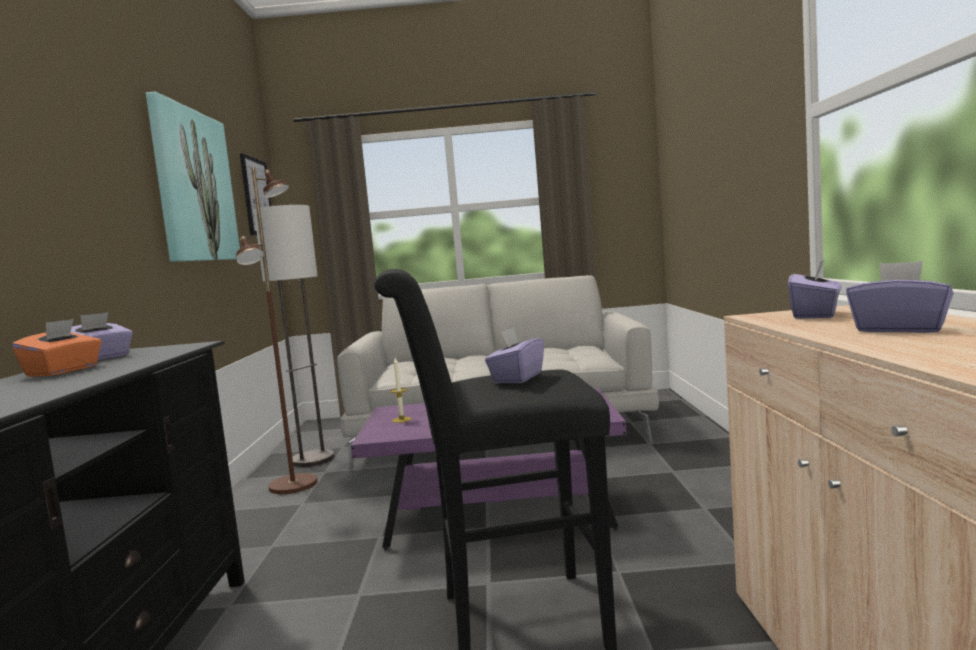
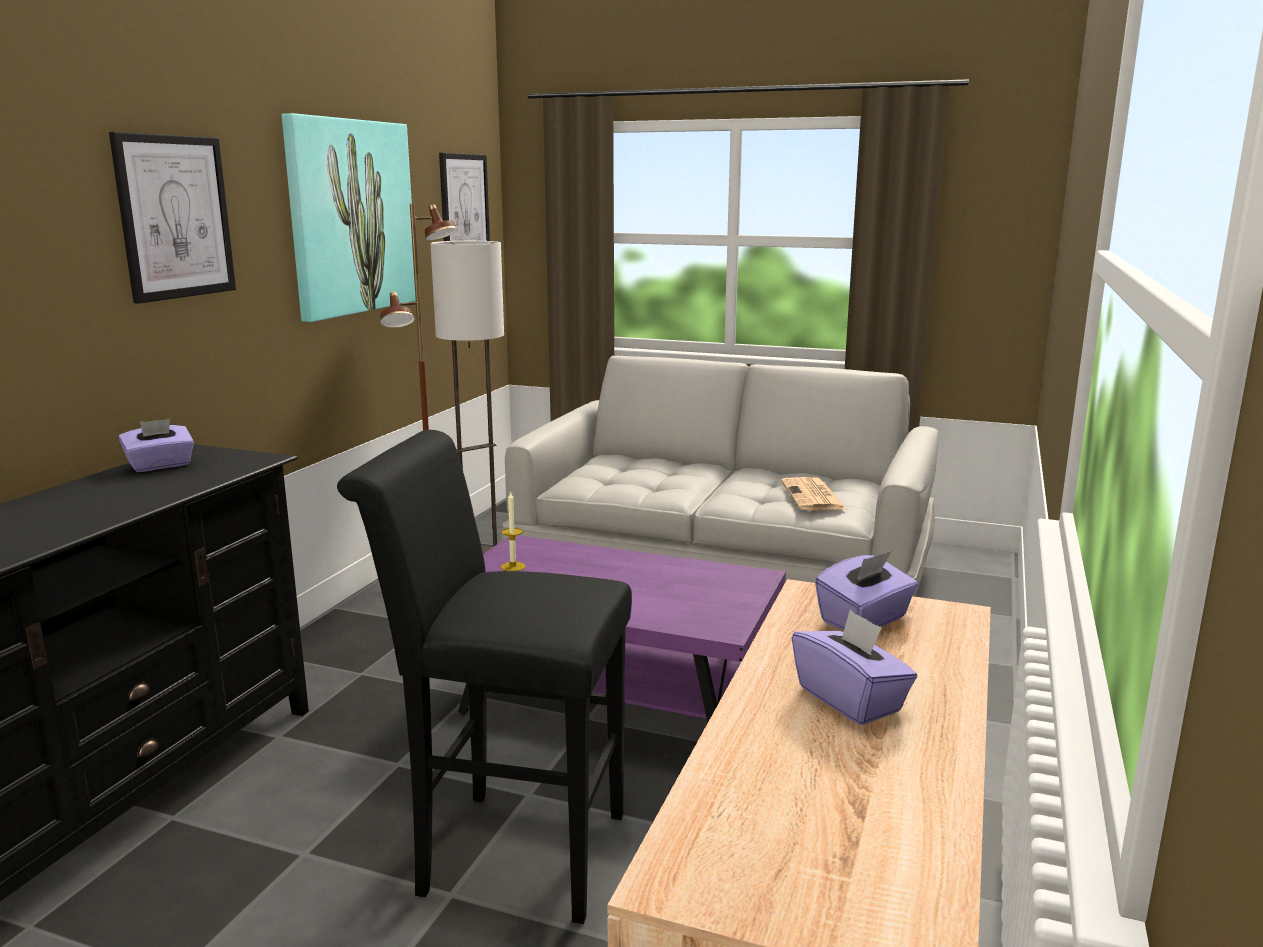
camera: 20 degrees right, 10 degrees up
orange tissue box [12,319,102,377] -> none
purple tissue box [485,327,544,383] -> none
none -> picture [109,132,236,304]
none -> newspaper [781,477,846,510]

